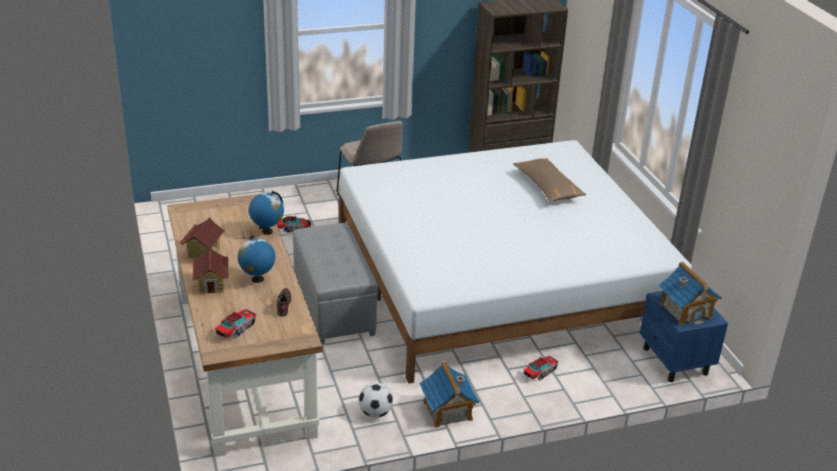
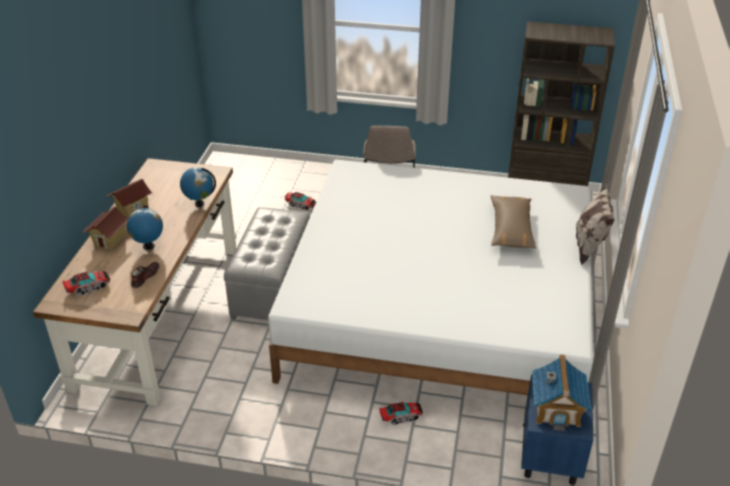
camera: 30 degrees right, 5 degrees up
football [359,383,393,418] -> none
toy house [419,361,480,428] -> none
none -> pillow [576,180,615,265]

